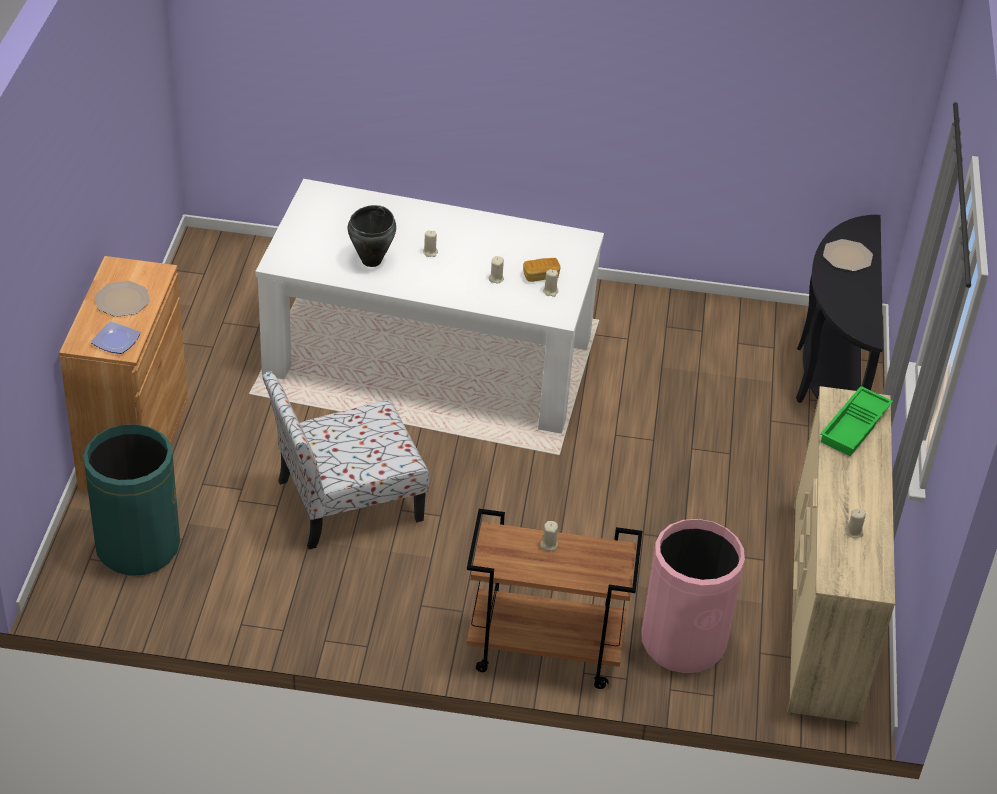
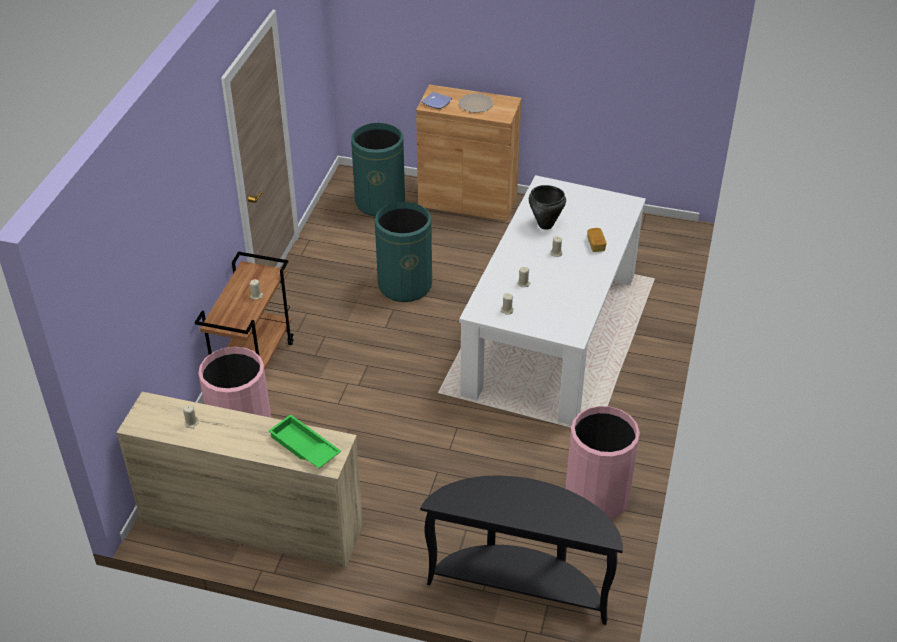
camera: 100 degrees right, 0 degrees up
chair [262,371,429,549] -> green trash can [375,202,432,302]
bread [523,258,560,282] -> bread moved to [587,228,607,252]
plate [823,239,873,271] -> none
none -> pink trash can [565,406,640,520]

